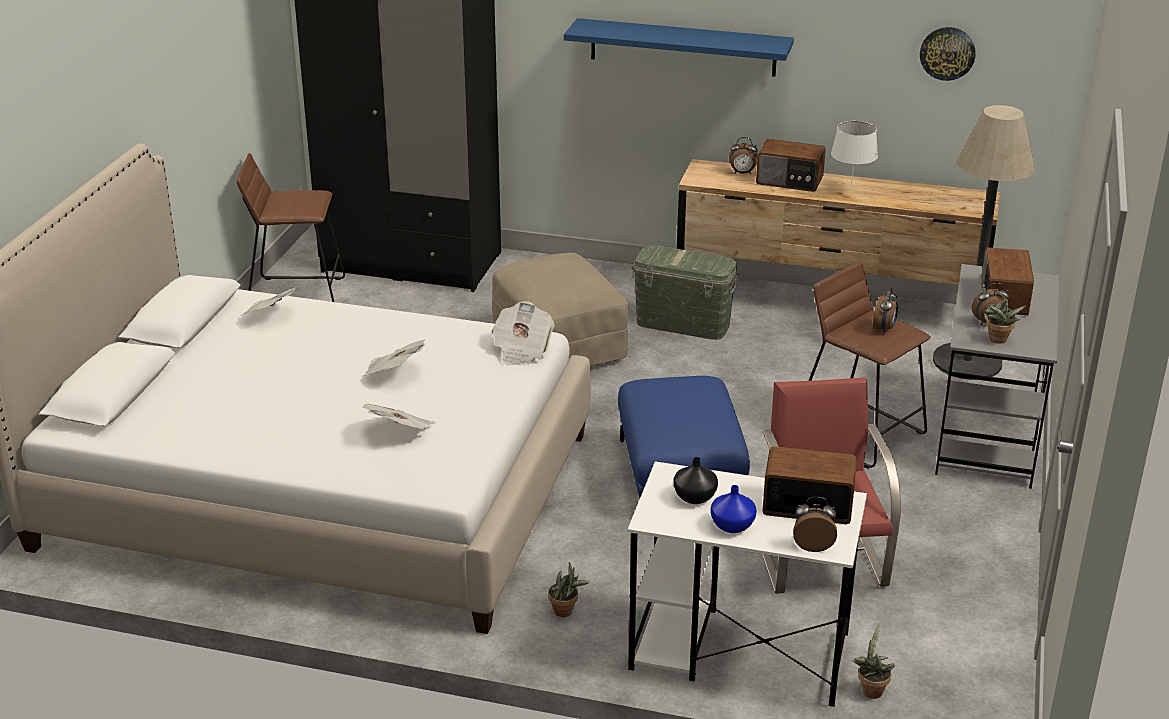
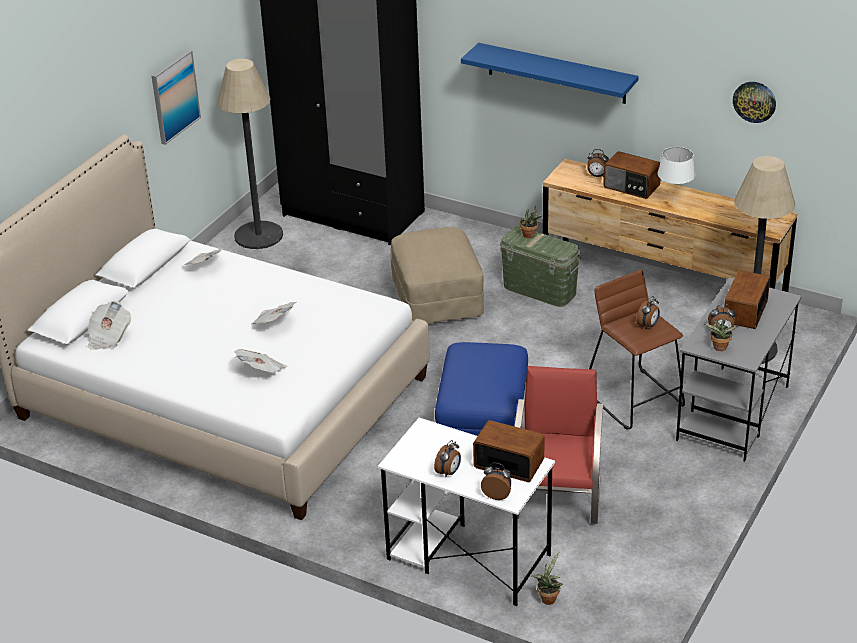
camera: 15 degrees right, 5 degrees up
brown stool [237,153,345,302] -> floor lamp [217,59,283,249]
newspaper [491,301,555,365] -> newspaper moved to [86,301,131,350]
potted plant [548,562,590,617] -> potted plant moved to [520,206,542,238]
black vase [673,457,718,504] -> none
blue vase [710,485,757,533] -> alarm clock [434,440,461,478]
none -> picture [152,50,201,145]

